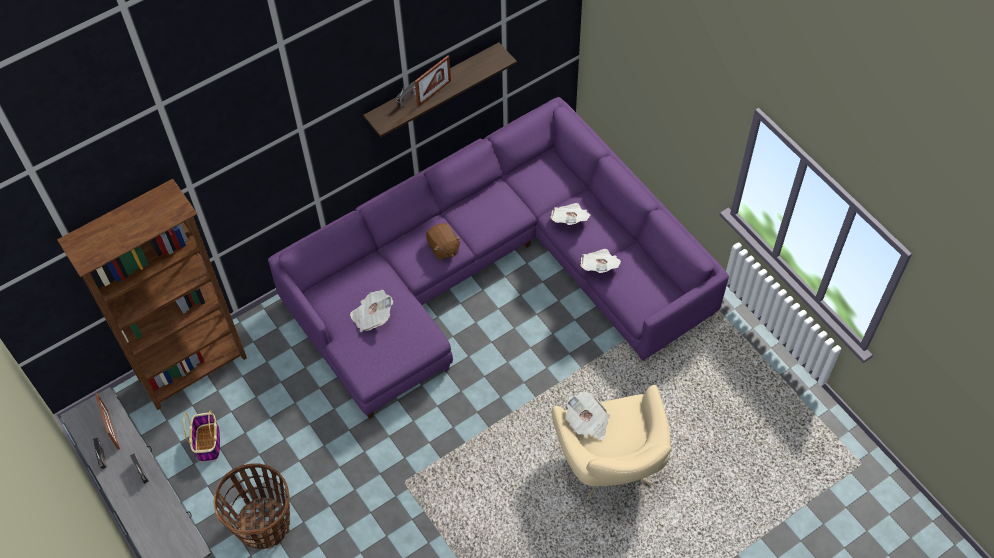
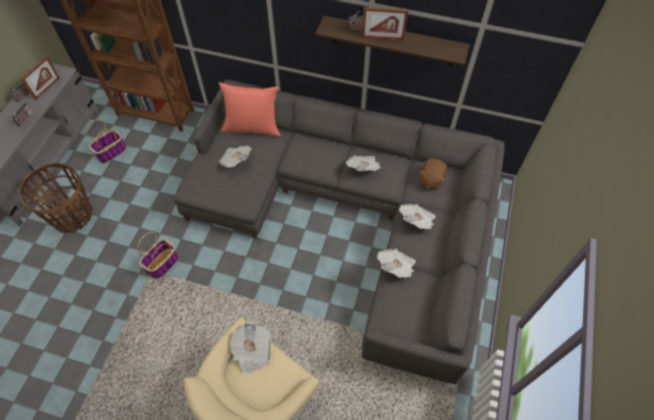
camera: 50 degrees right, 0 degrees up
purple sofa [268,97,729,419] -> grey sofa [174,80,505,384]
brown plush toy [426,223,461,260] -> brown plush toy moved to [419,159,447,190]
none -> basket [137,232,179,279]
none -> red pillow [219,82,281,137]
none -> newspaper [346,155,381,171]

